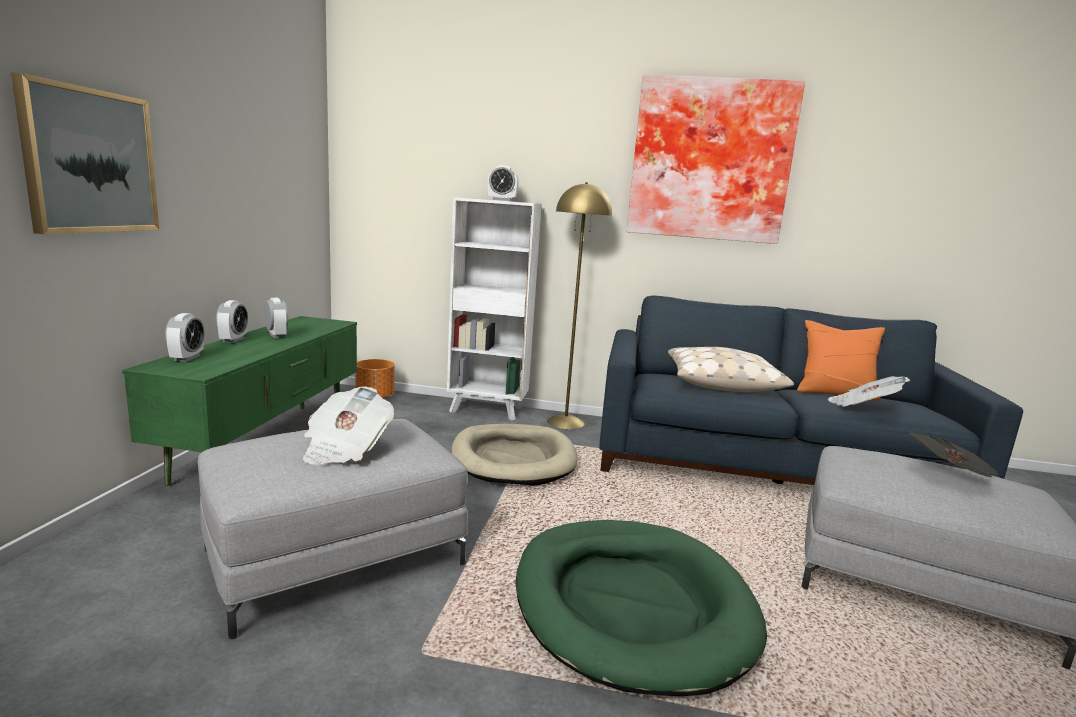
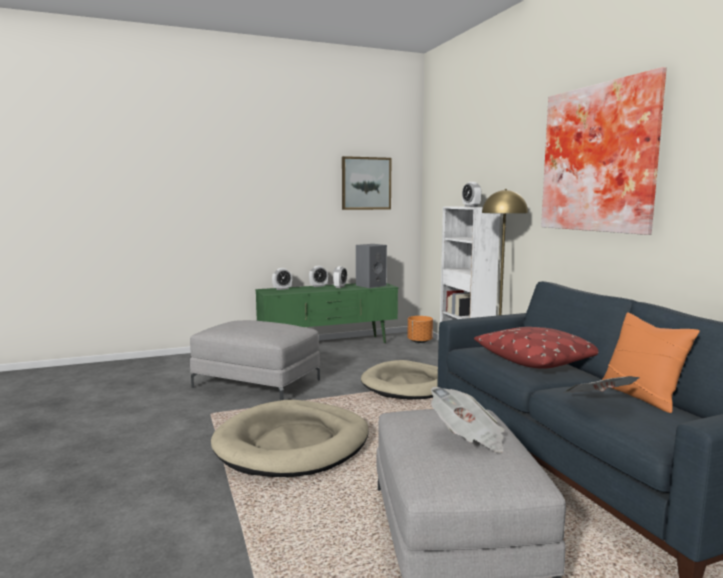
camera: 60 degrees right, 5 degrees down
picture [11,72,159,234] -> picture moved to [342,156,391,210]
newspaper [303,386,394,465] -> none
green dog bed [516,520,767,696] -> beige dog bed [211,400,369,477]
beige pillow [668,347,794,392] -> red pillow [474,327,599,369]
none -> grey speaker [356,244,387,288]

